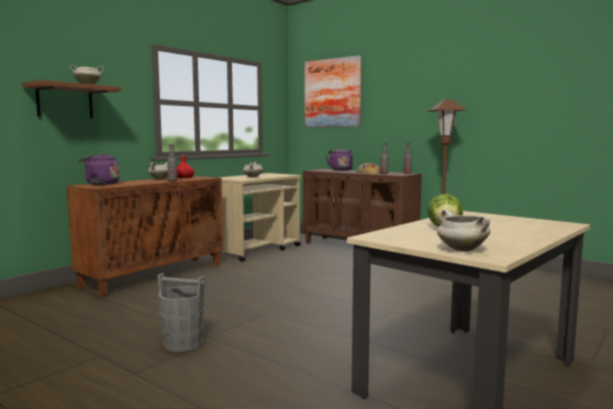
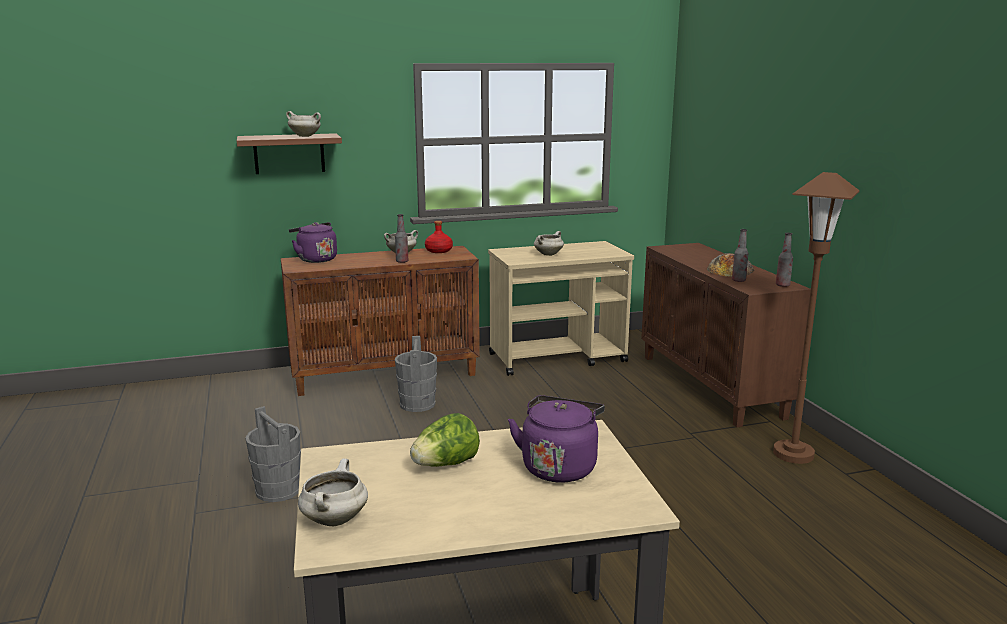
camera: 35 degrees right, 10 degrees up
picture [305,55,362,127] -> none
purple kettle [326,148,353,171] -> purple kettle moved to [508,395,605,483]
none -> grey bucket [395,336,437,412]

